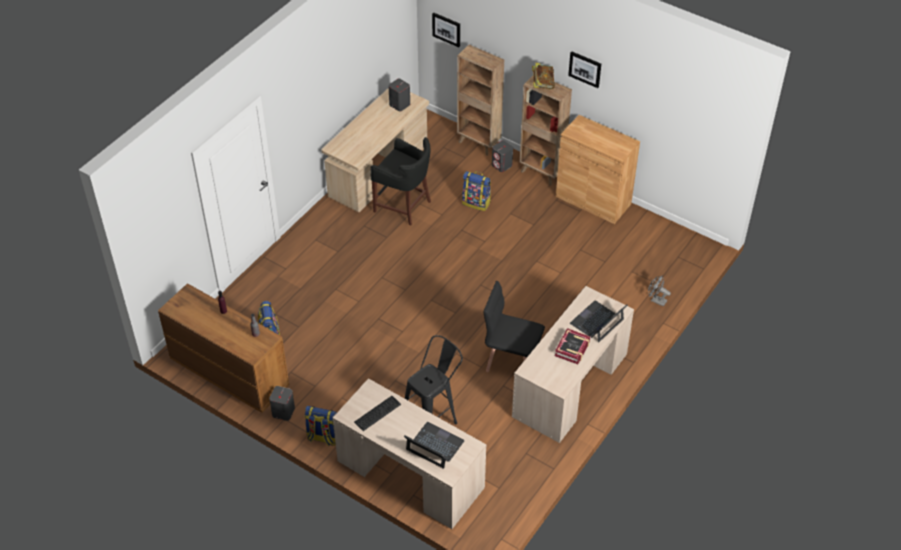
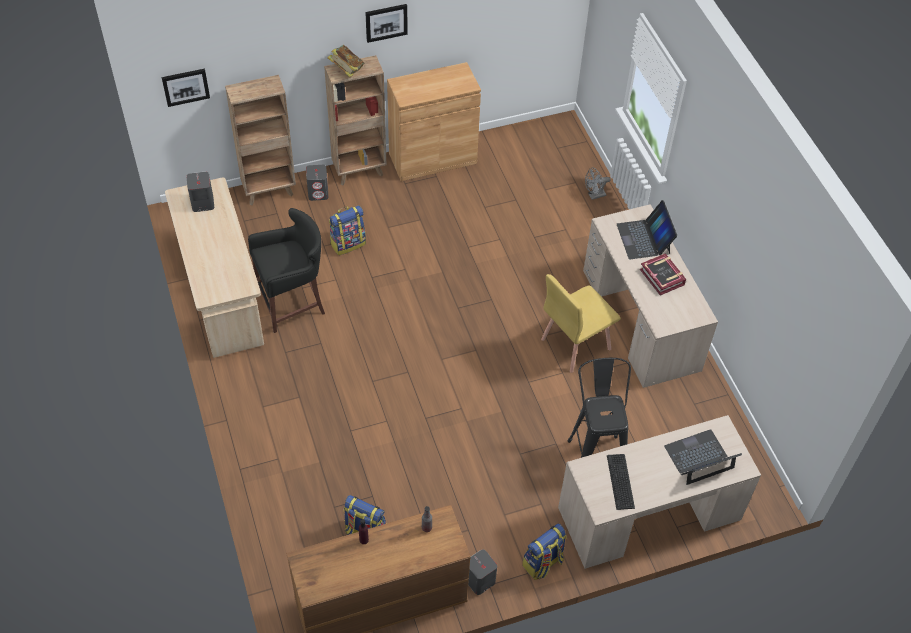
camera: 55 degrees left, 5 degrees up
black chair [484,281,545,372] -> yellow chair [541,274,621,373]

